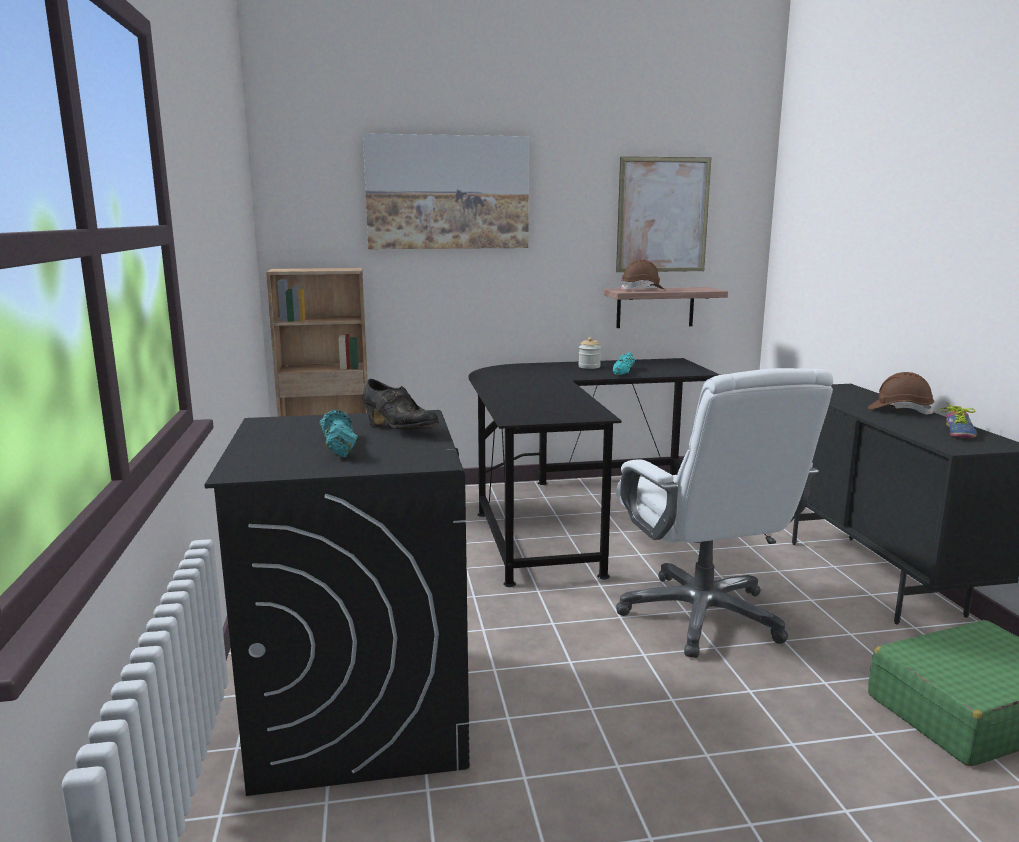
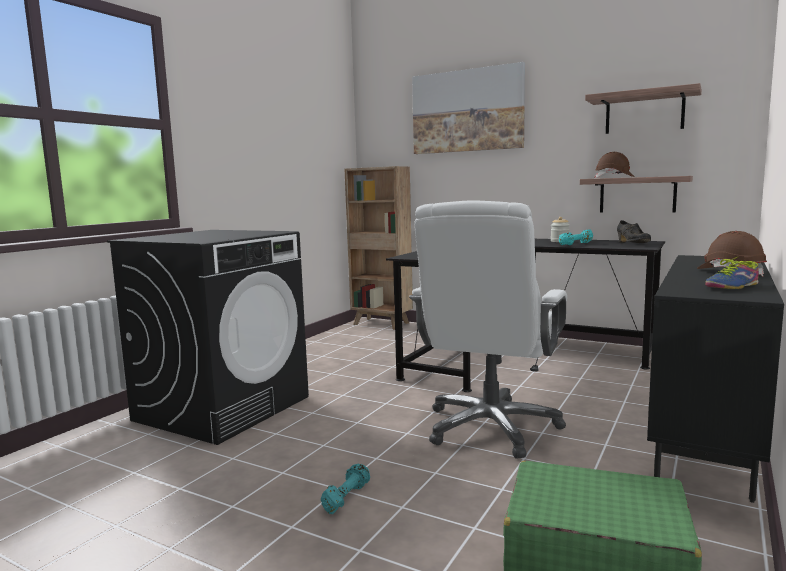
camera: 40 degrees right, 5 degrees down
turquoise dumbbell [320,410,358,457] -> turquoise dumbbell moved to [321,464,370,514]
black shoe [363,379,439,430] -> black shoe moved to [617,220,651,243]
picture [616,156,711,272] -> shelf [585,83,702,134]

